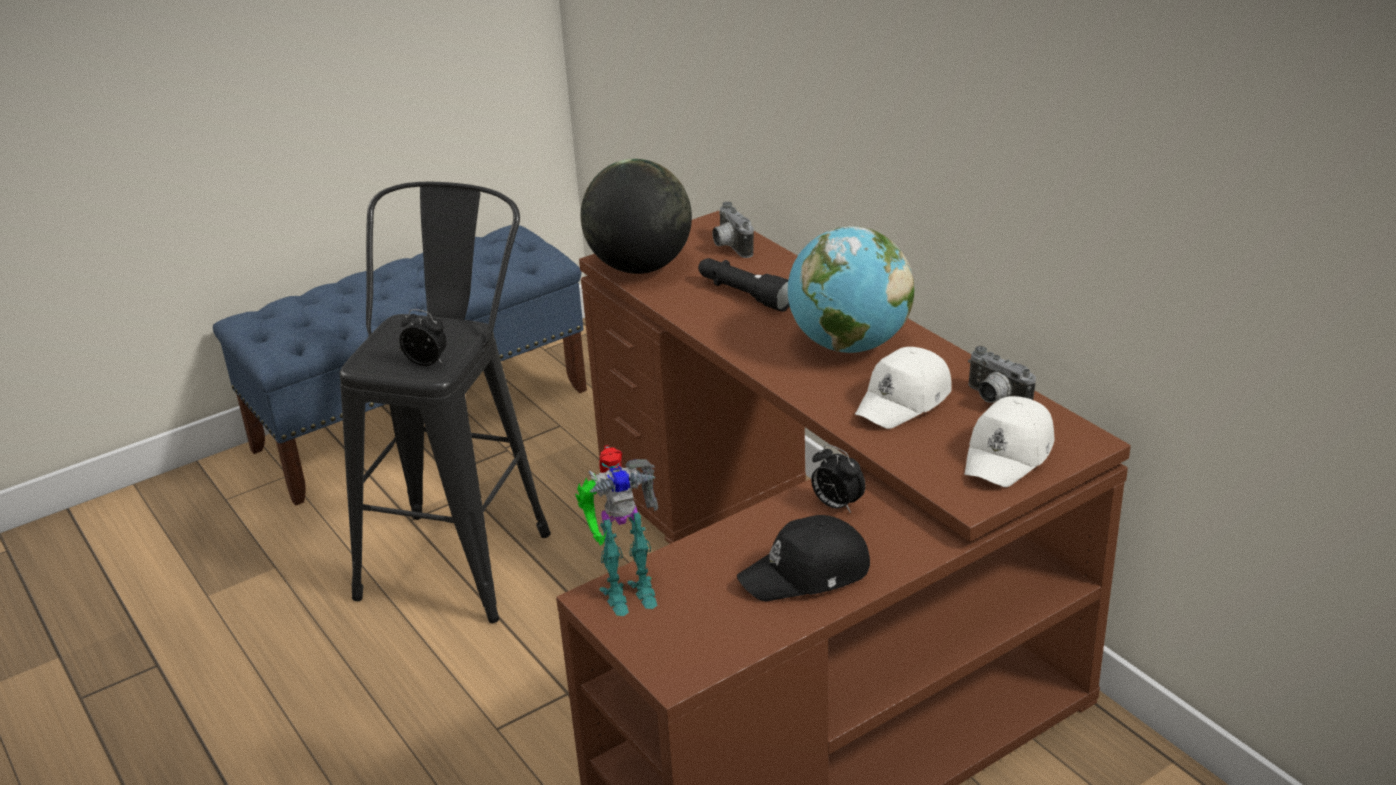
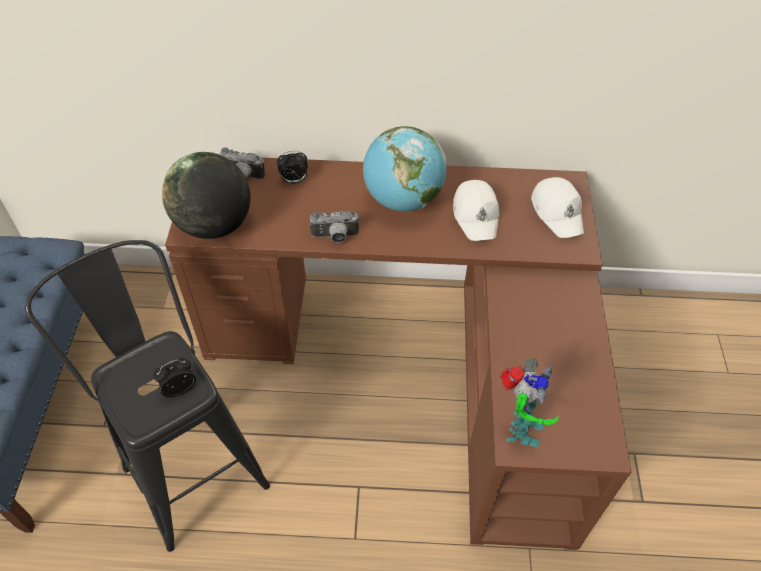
camera: 55 degrees left, 20 degrees up
black flashlight [698,258,789,312] -> none
black cap [737,515,870,602] -> none
alarm clock [811,445,866,513] -> alarm clock moved to [277,151,308,184]
camera [968,346,1036,403] -> camera moved to [309,211,359,243]

